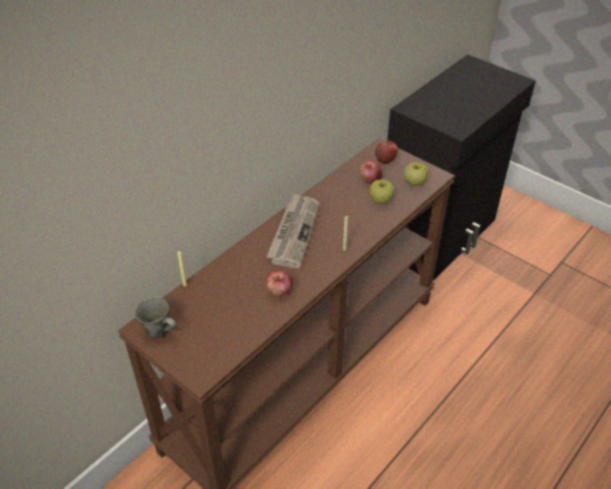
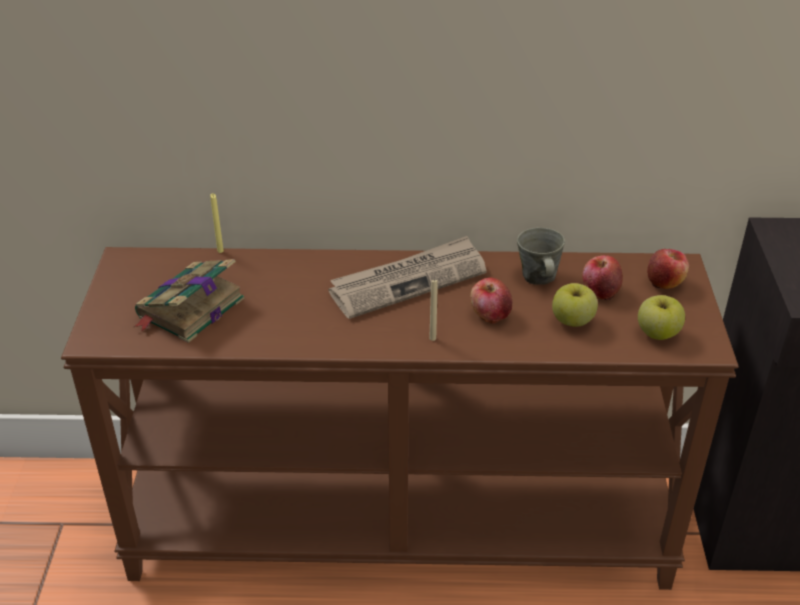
camera: 50 degrees right, 5 degrees down
grey mug [135,297,177,339] -> grey mug moved to [517,227,565,284]
apple [266,270,293,297] -> apple moved to [470,277,512,324]
none -> book [134,259,245,343]

